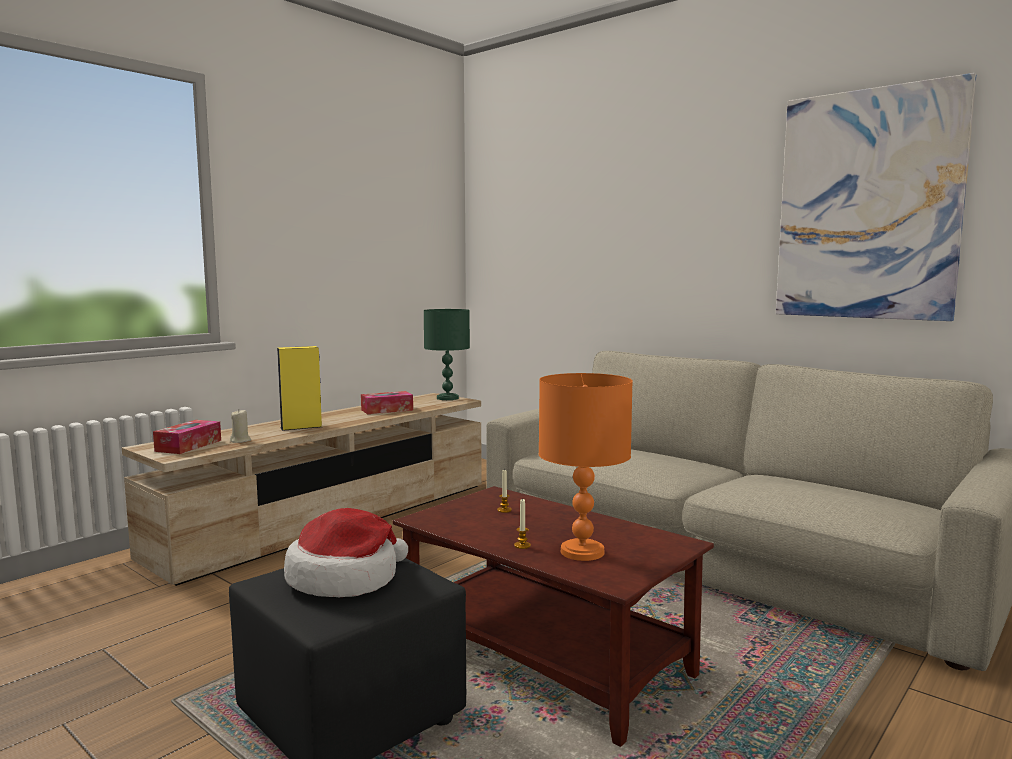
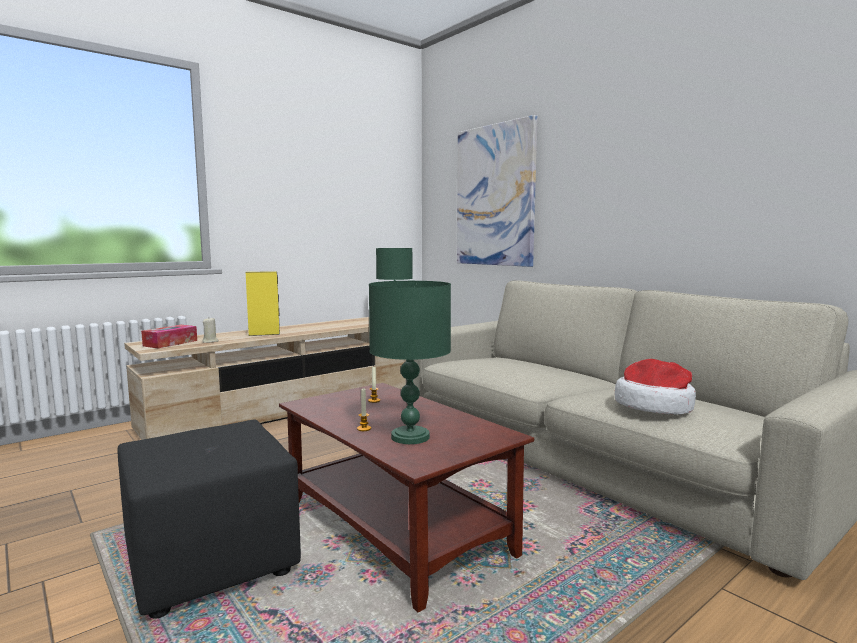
camera: 10 degrees right, 0 degrees up
hat [284,508,408,597] -> hat moved to [615,359,696,415]
tissue box [361,391,413,414] -> none
orange table lamp [539,373,633,561] -> green table lamp [369,281,451,444]
picture [776,73,977,321] -> picture moved to [457,115,538,267]

